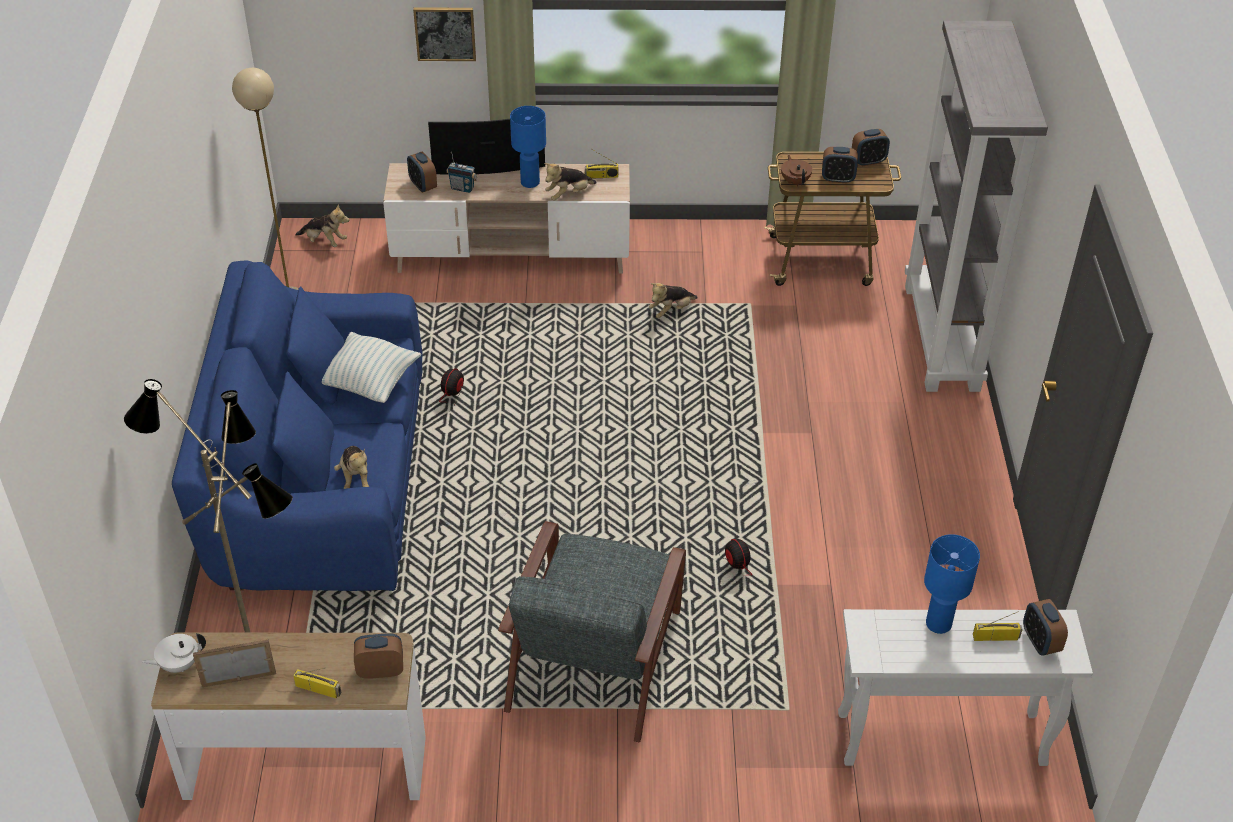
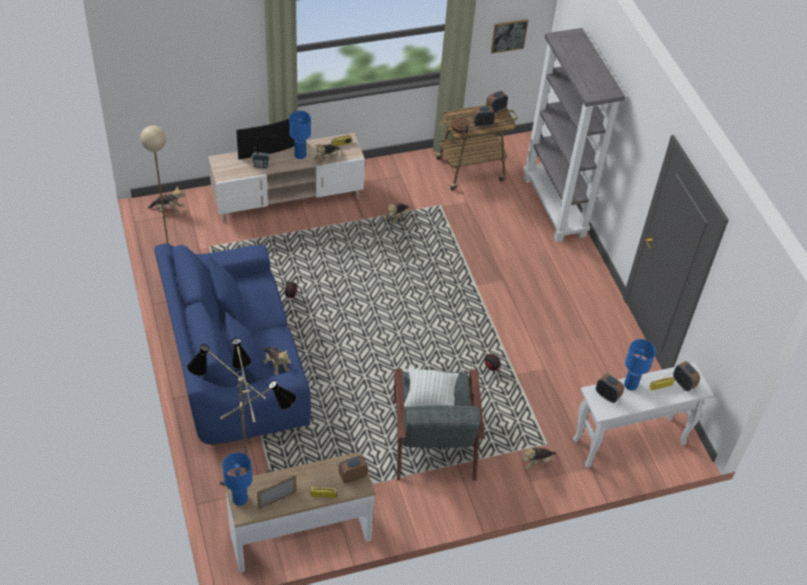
camera: 20 degrees left, 5 degrees up
white teapot [142,633,206,673] -> blue table lamp [222,452,252,506]
pillow [322,332,421,403] -> pillow moved to [404,367,459,408]
alarm clock [407,152,437,193] -> alarm clock moved to [596,373,624,403]
picture [413,7,476,61] -> picture moved to [491,19,528,53]
none -> plush toy [521,448,557,469]

